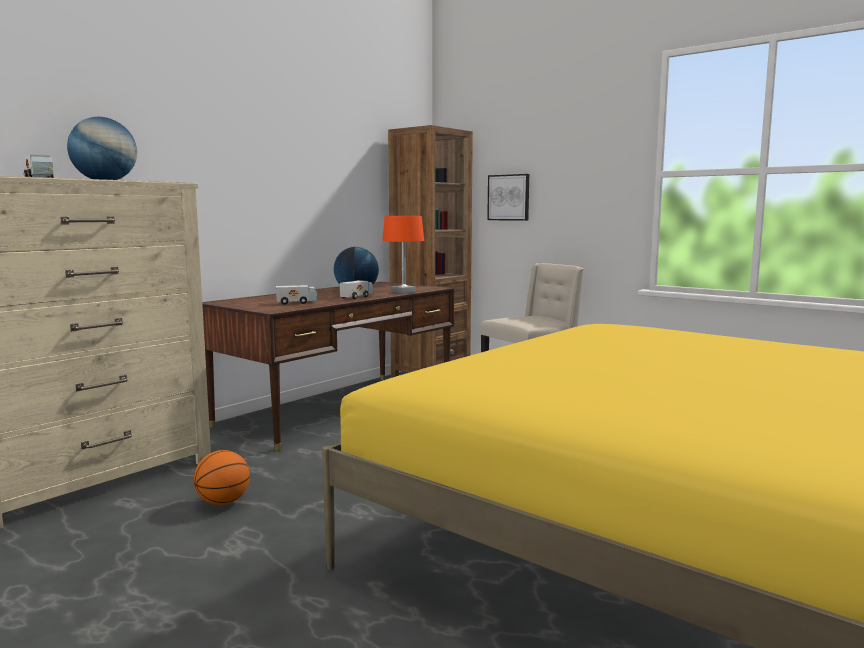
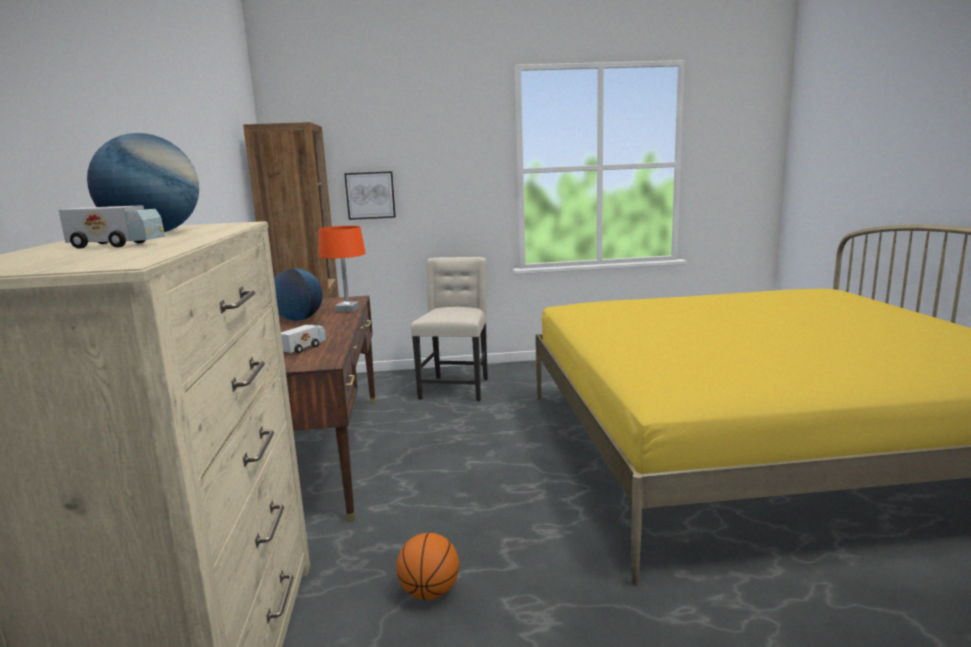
camera: 45 degrees left, 5 degrees up
toy truck [340,280,373,299] -> none

